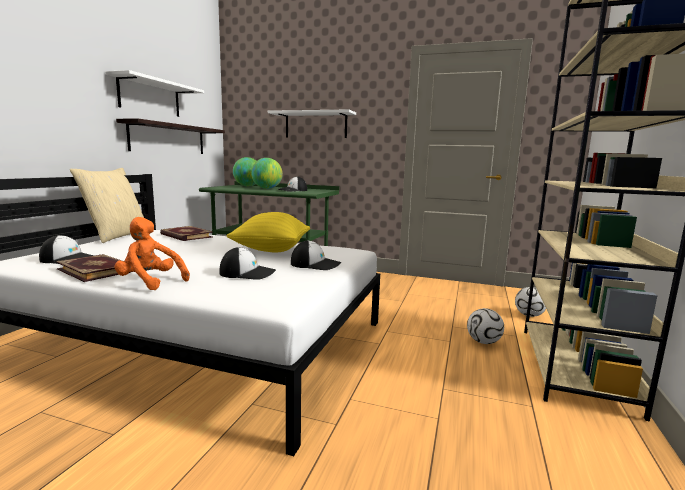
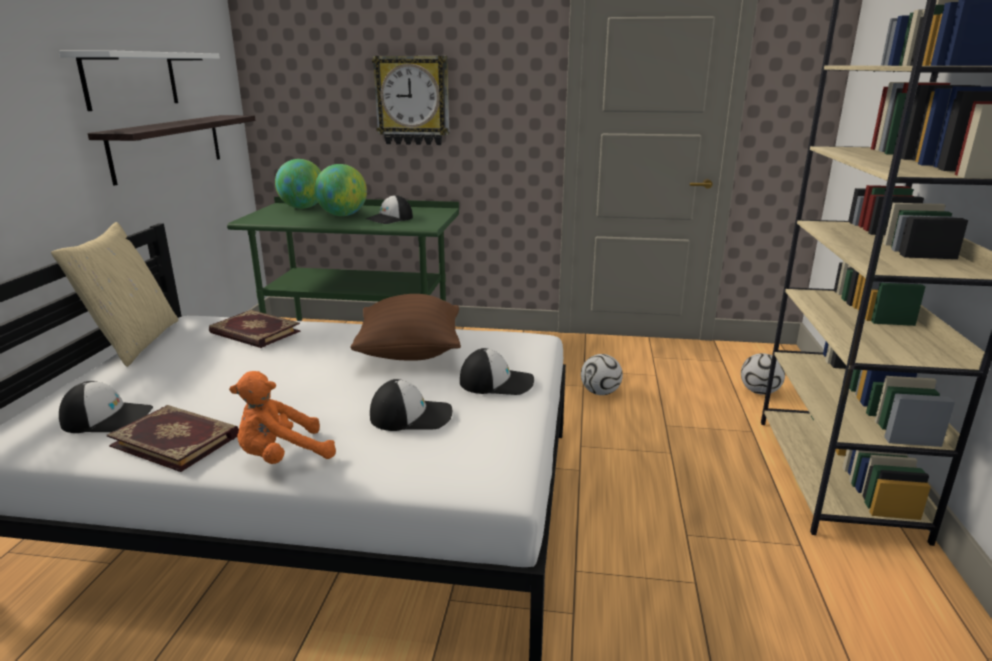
camera: 10 degrees left, 10 degrees up
orange plush toy [114,217,190,290] -> orange plush toy turned 45 degrees counterclockwise [229,371,336,464]
yellow pillow [226,212,310,252] -> brown pillow [351,294,461,361]
white shelf [268,109,356,138] -> wall clock [372,56,450,145]
football [467,308,504,344] -> football moved to [581,354,623,395]

